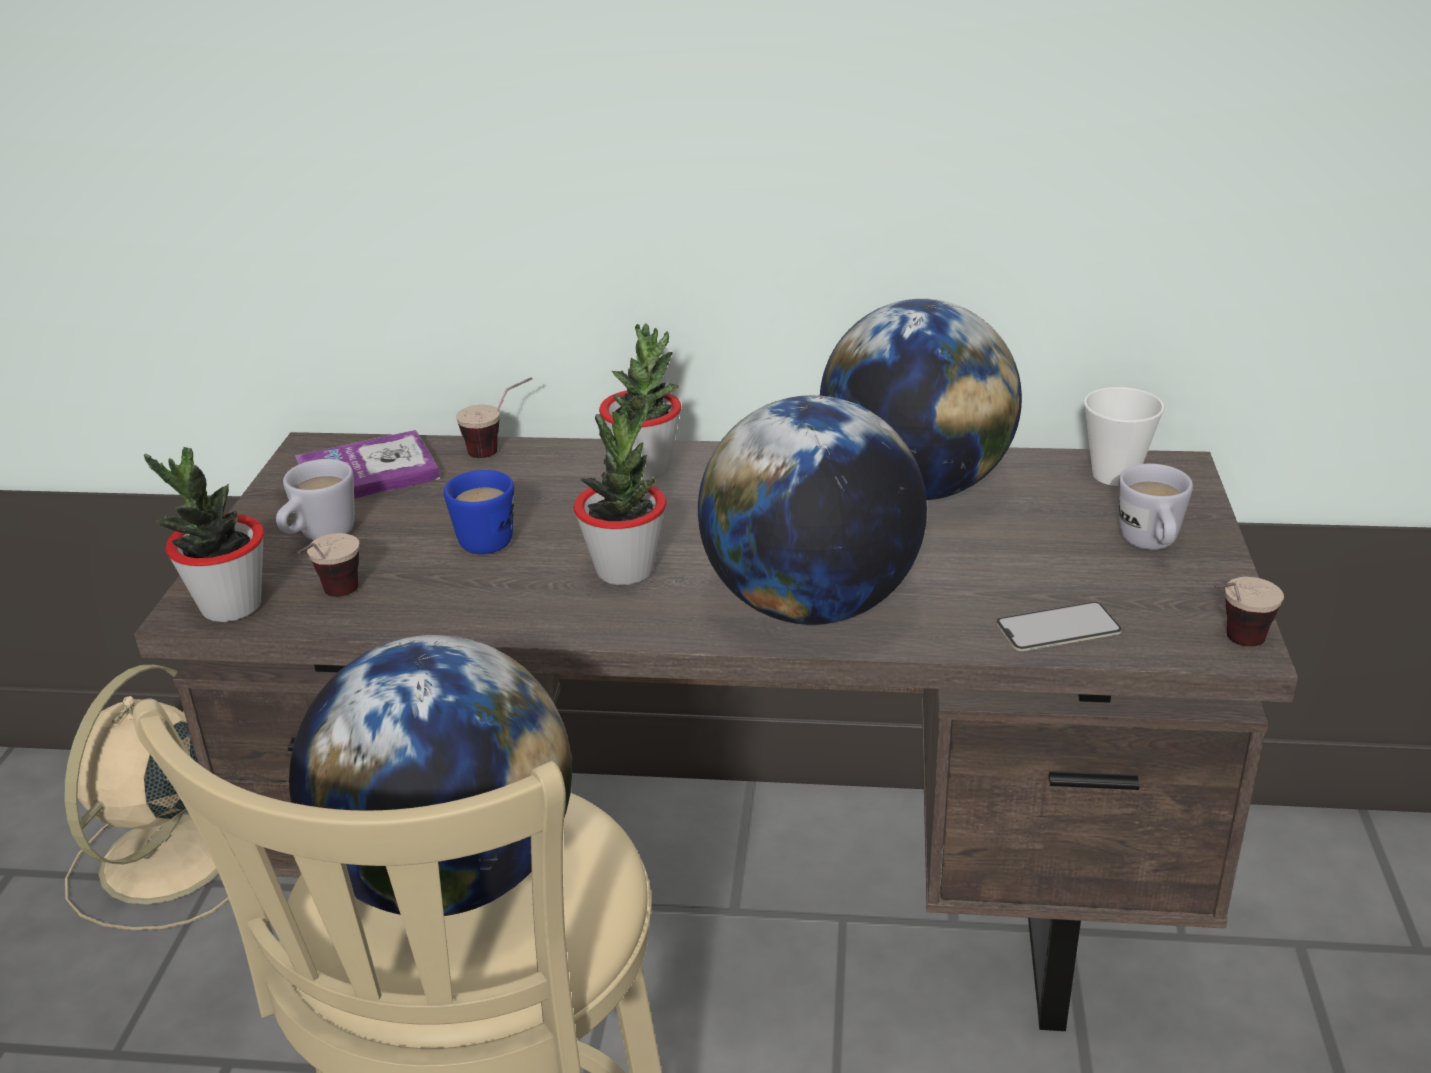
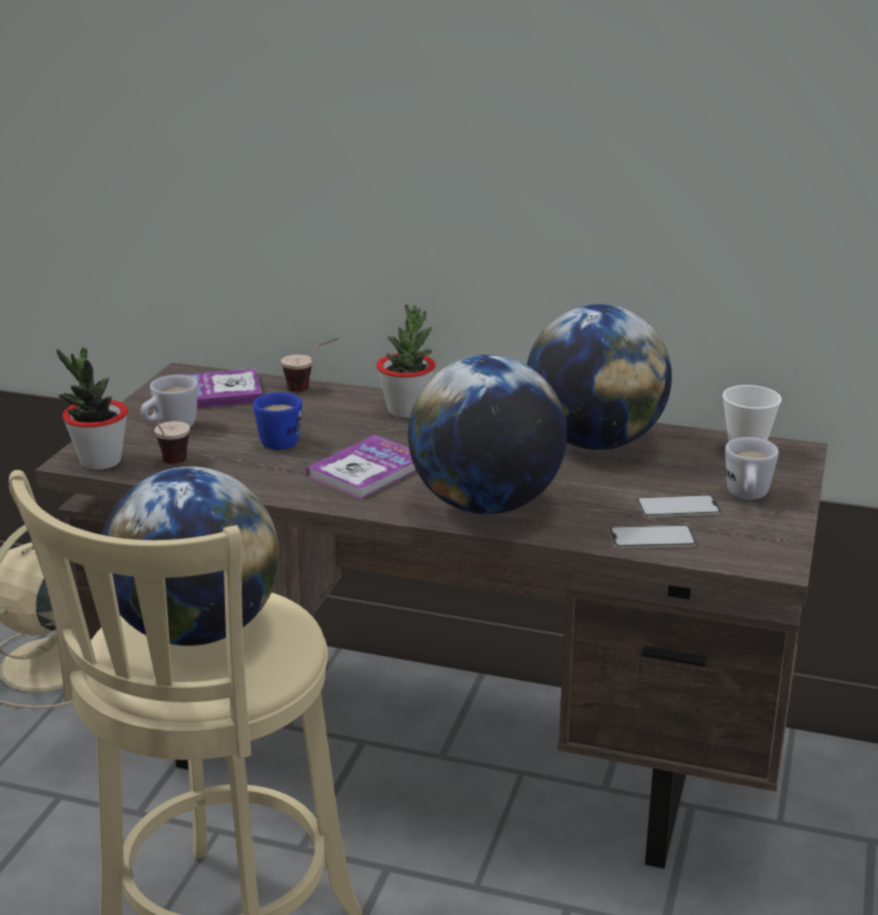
camera: 10 degrees right, 5 degrees down
potted plant [573,398,666,585] -> book [306,435,416,499]
cup [1214,577,1284,647] -> none
none -> phone [637,495,721,517]

